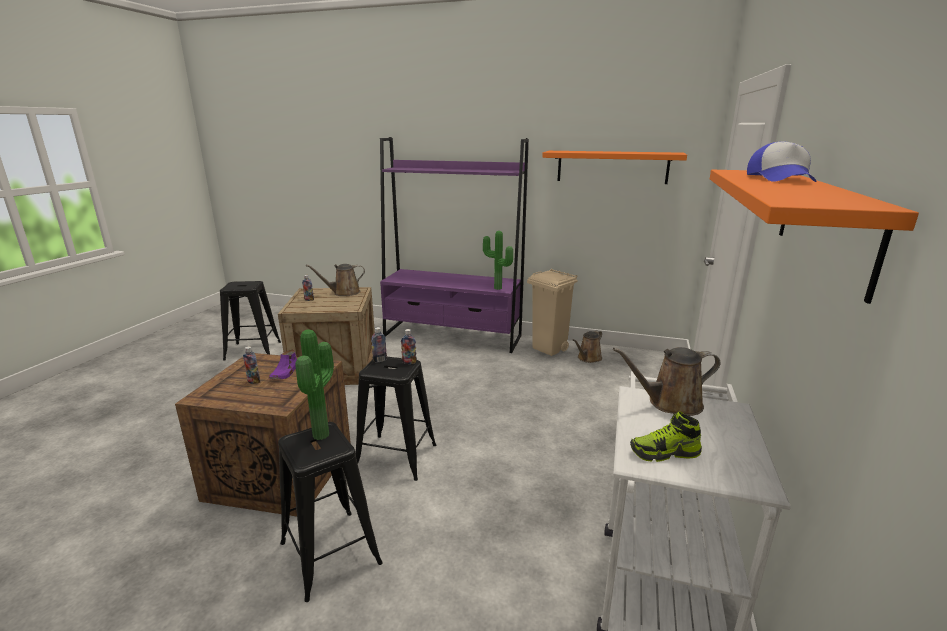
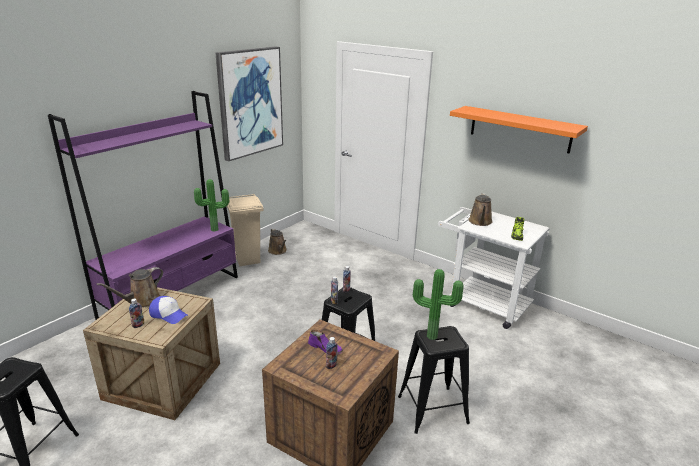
camera: 70 degrees left, 5 degrees up
brown watering can [306,264,365,296] -> brown watering can turned 45 degrees clockwise [96,267,163,308]
orange shelf [542,151,687,184] -> picture [216,46,283,161]
cap [747,141,817,182] -> cap moved to [149,296,188,324]

